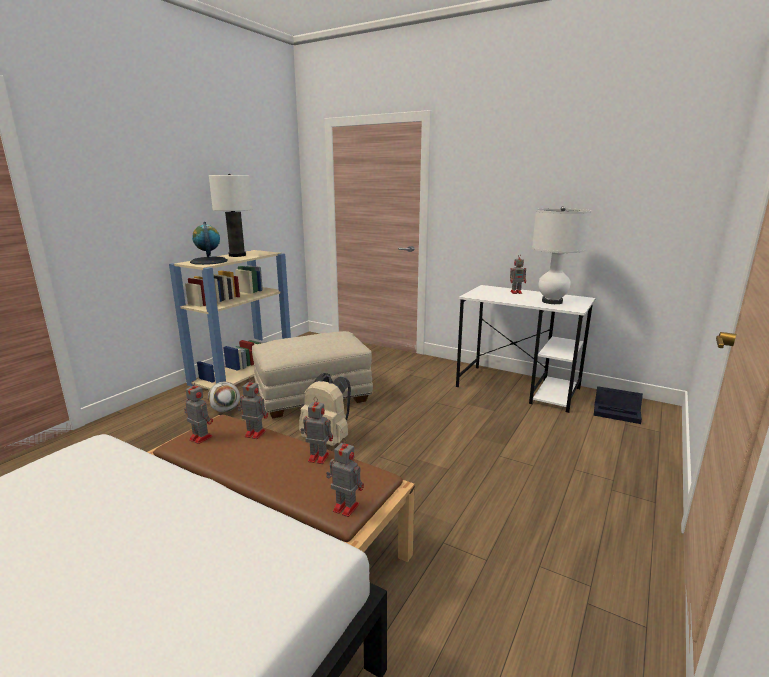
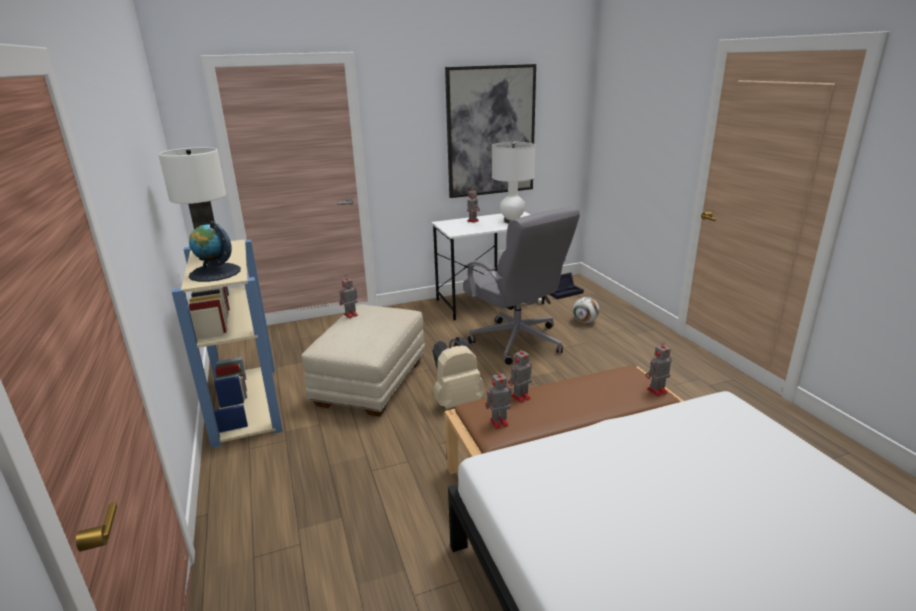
camera: 50 degrees left, 5 degrees up
football [208,382,240,412] -> football moved to [572,297,599,323]
toy robot [300,397,333,464] -> toy robot moved to [339,275,358,318]
none -> picture [445,64,536,198]
none -> grey office chair [463,206,580,365]

